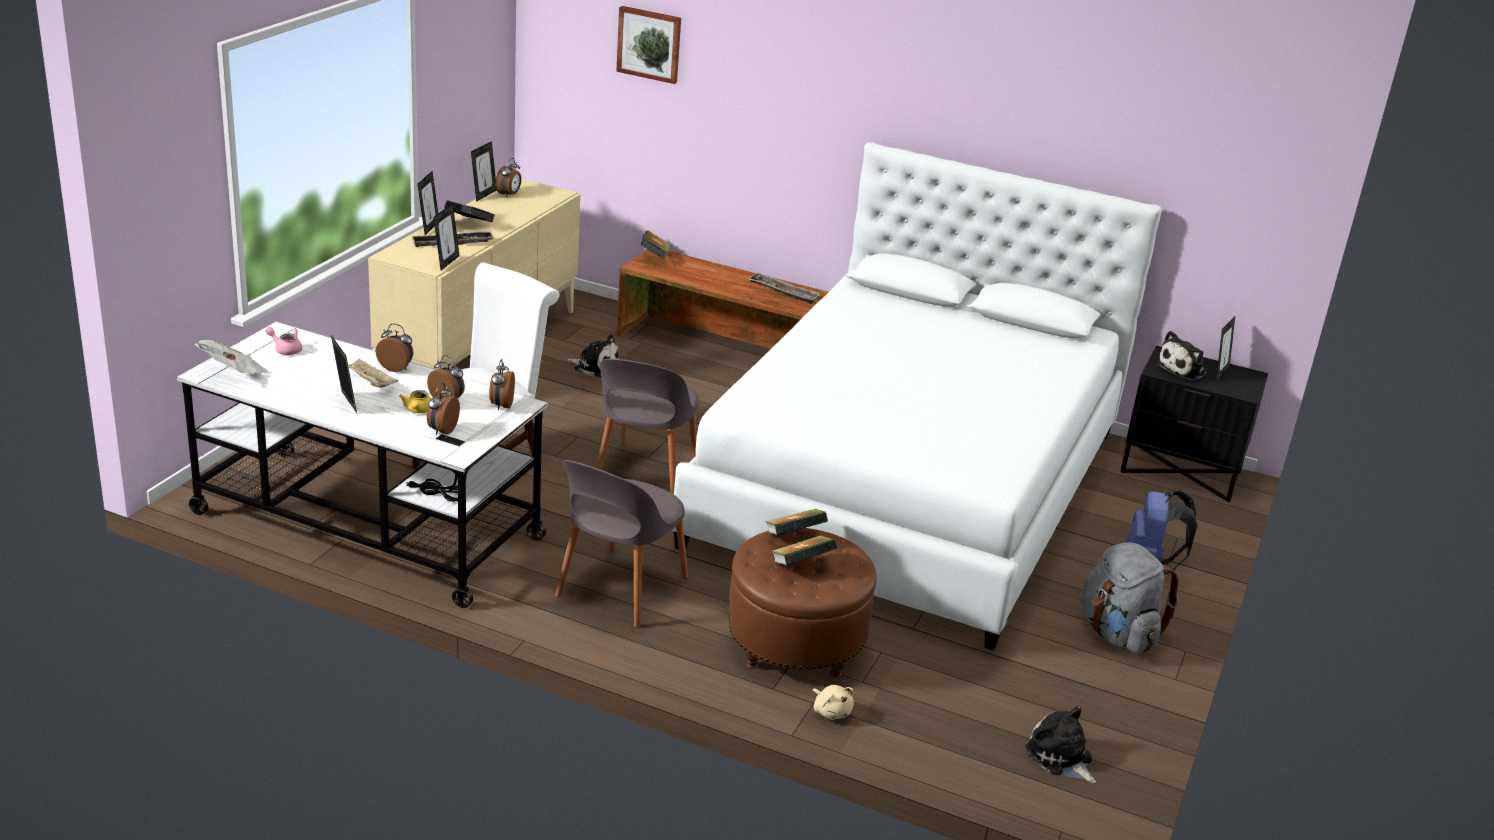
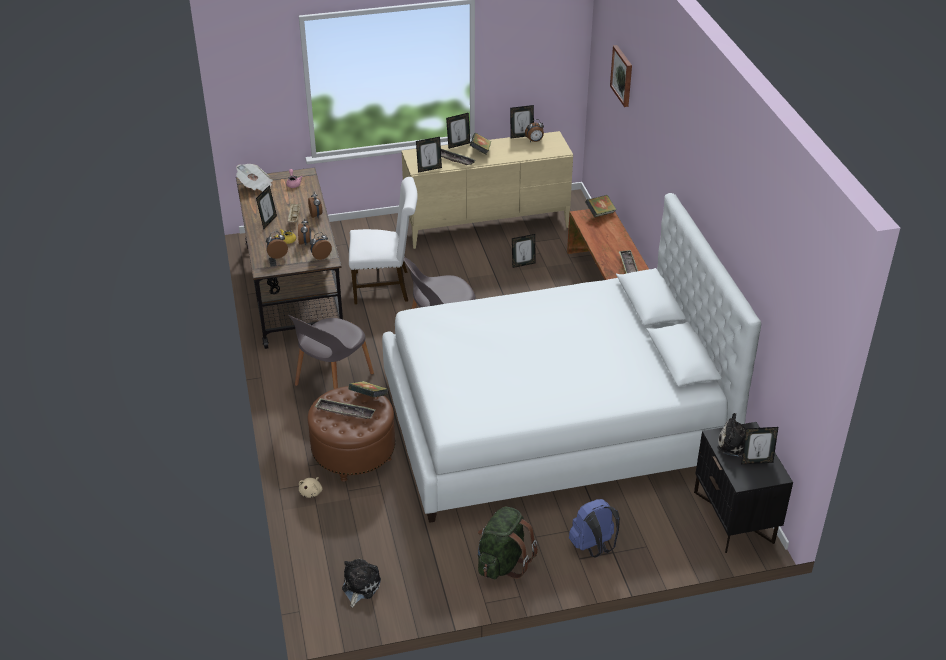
camera: 55 degrees right, 10 degrees up
white desk [176,322,549,608] -> brown desk [236,168,343,349]
grey chair [555,460,688,628] -> grey chair turned 45 degrees counterclockwise [288,315,374,389]
plush toy [566,335,619,377] -> picture frame [512,234,536,268]
book [772,535,837,566] -> tray [315,398,376,419]
grey backpack [1081,543,1179,654] -> green backpack [478,507,538,579]

